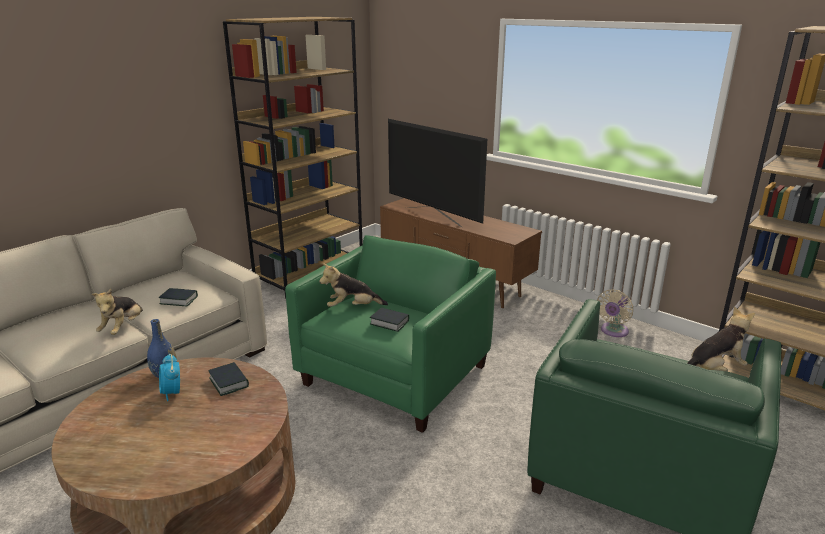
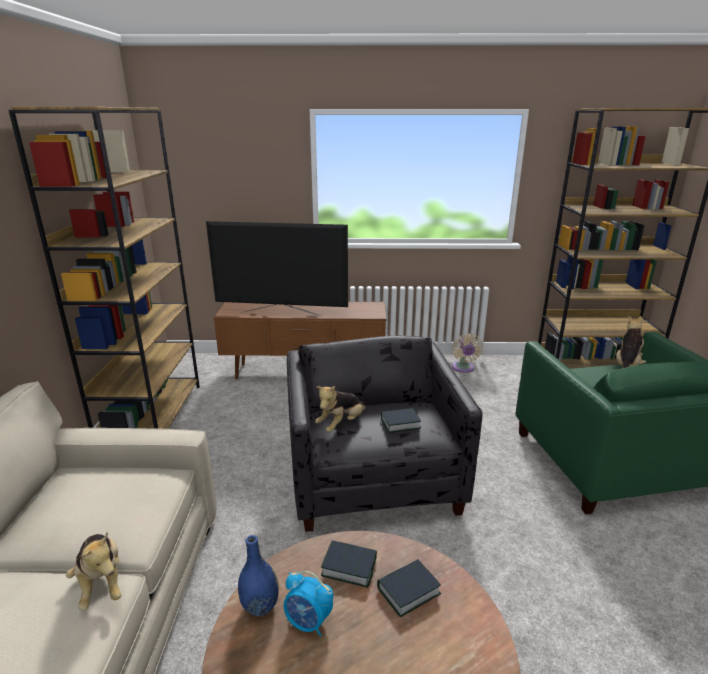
camera: 40 degrees left, 0 degrees up
book [158,288,198,306] -> book moved to [377,559,441,617]
green armchair [285,235,496,433] -> grey armchair [287,335,483,532]

